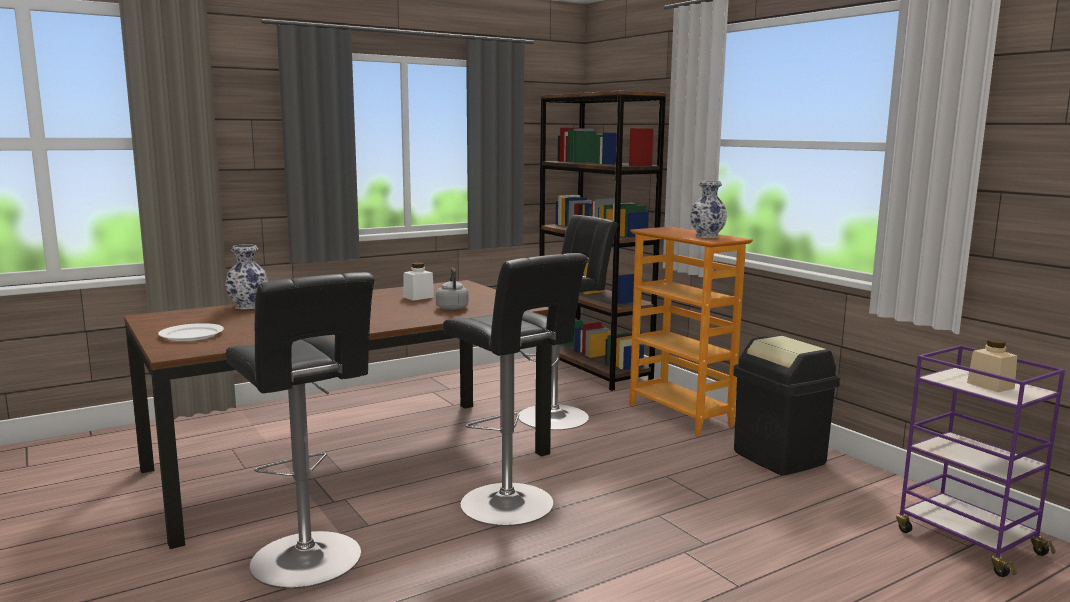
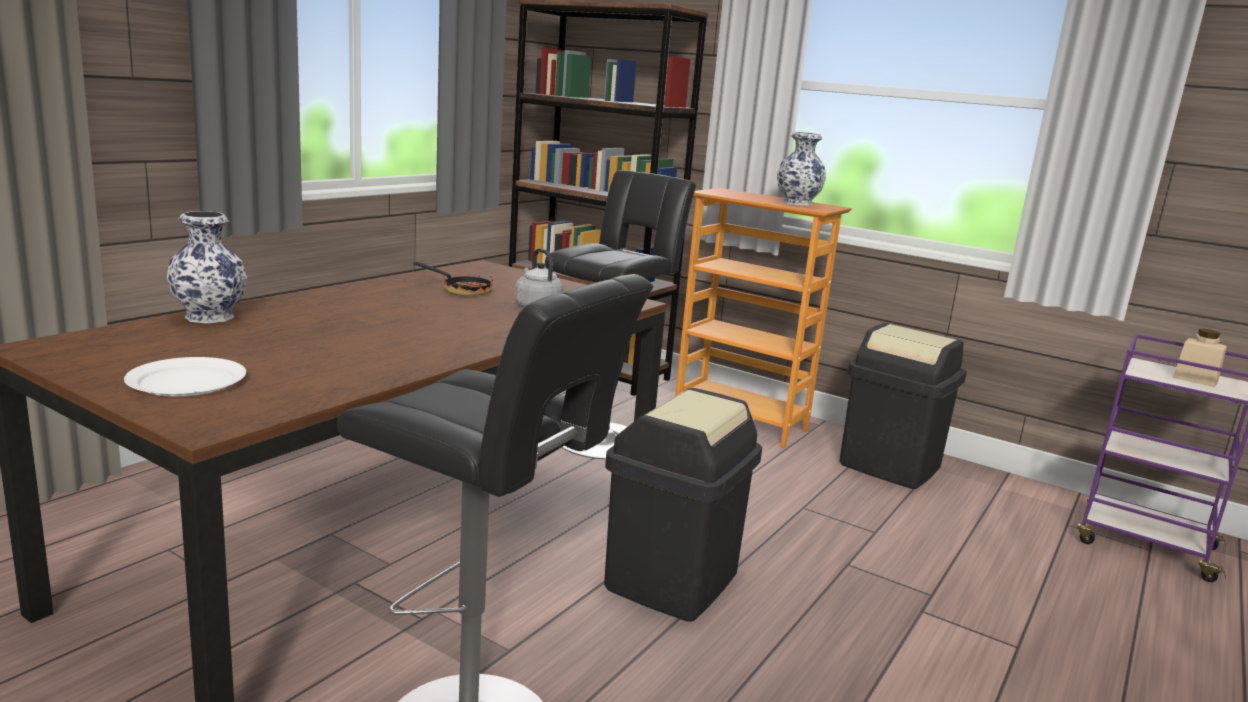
camera: 25 degrees left, 5 degrees up
white jar [403,262,434,301] -> frying pan [413,262,493,296]
black stool [442,253,588,526] -> black trash can [604,388,762,622]

